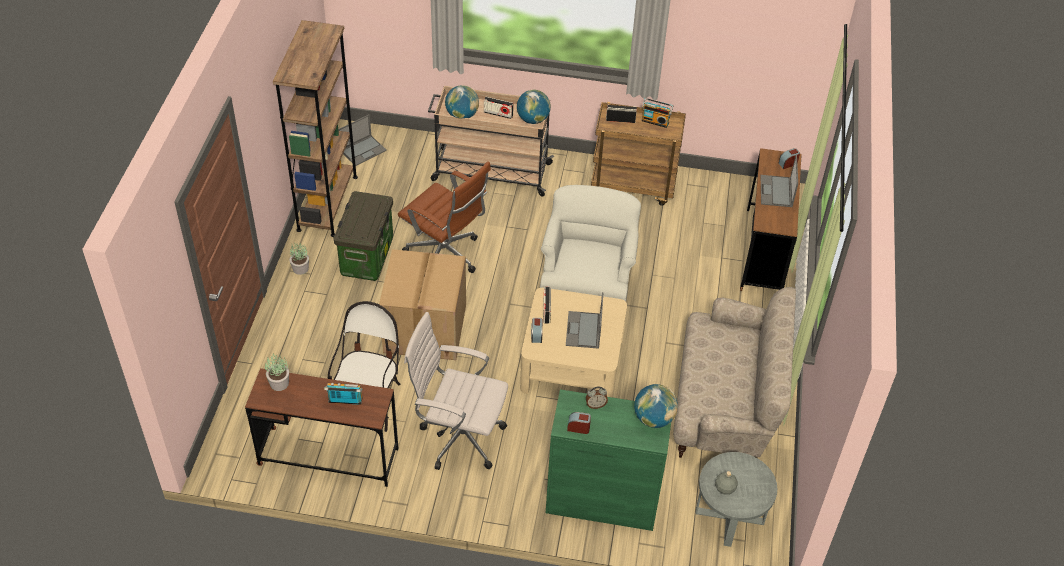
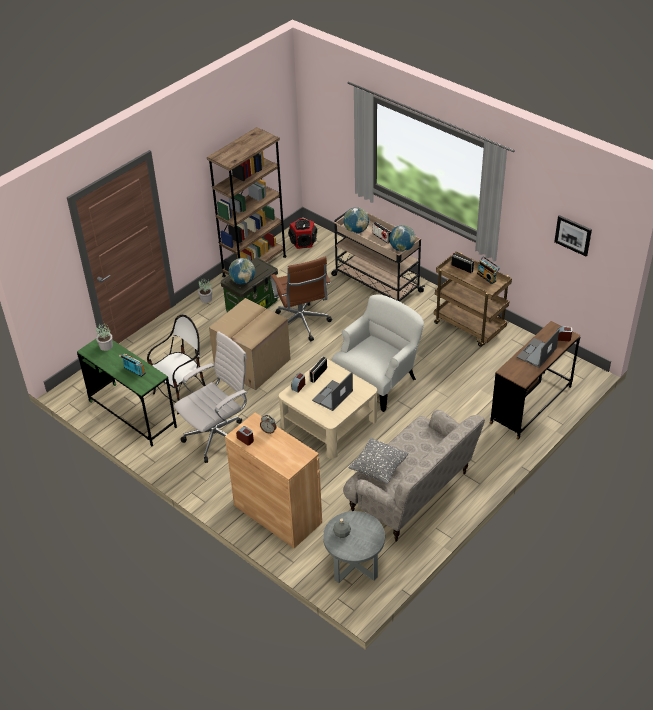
camera: 35 degrees right, 5 degrees down
brown desk [245,368,399,487] -> green desk [77,339,177,446]
laptop [338,115,387,166] -> speaker [288,218,317,249]
white office chair [404,312,508,470] -> white office chair turned 90 degrees clockwise [174,331,247,463]
green cabinet [546,389,671,531] -> brown cabinet [225,413,322,548]
globe [634,384,678,428] -> globe moved to [229,258,255,284]
none -> grey pillow [349,438,409,484]
none -> picture [554,215,592,256]

